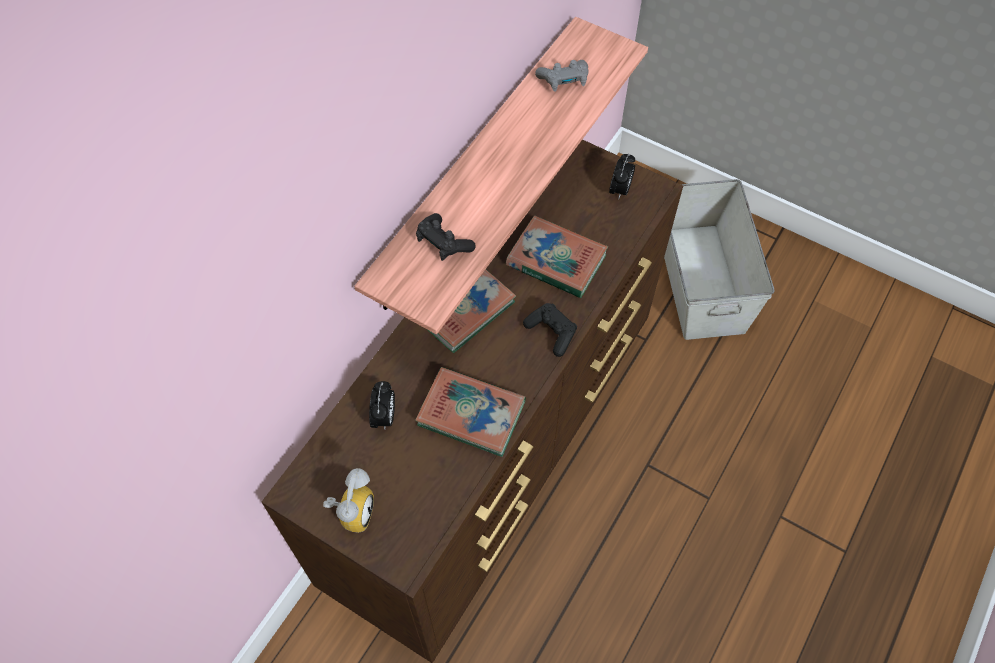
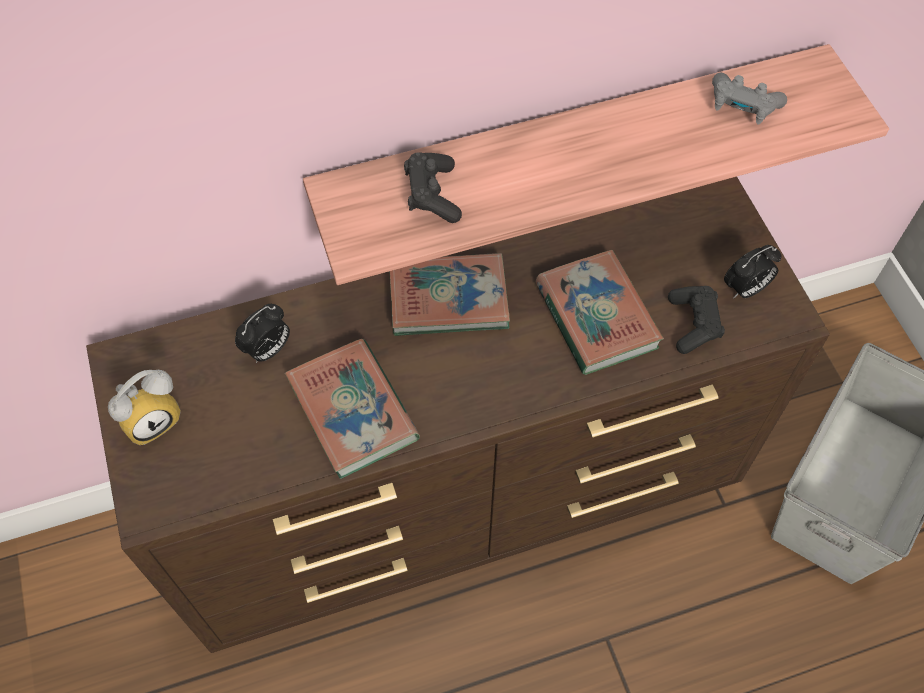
camera: 40 degrees right, 0 degrees up
black game controller [523,303,577,357] -> black game controller moved to [668,286,725,354]

